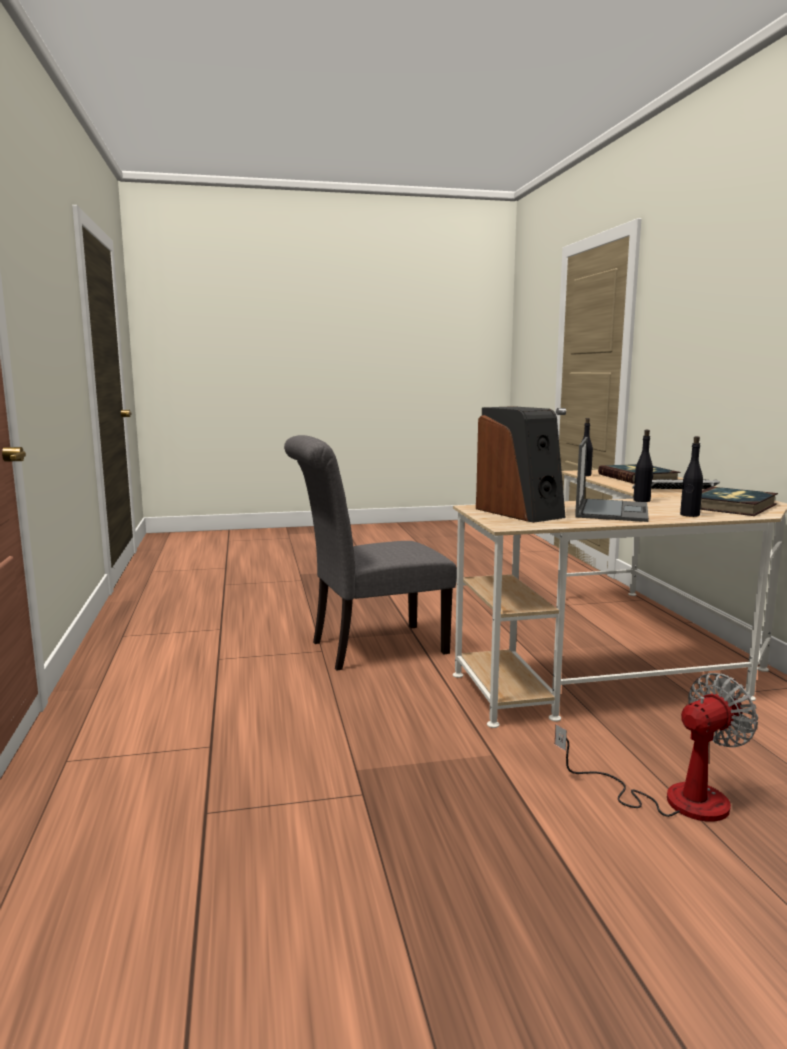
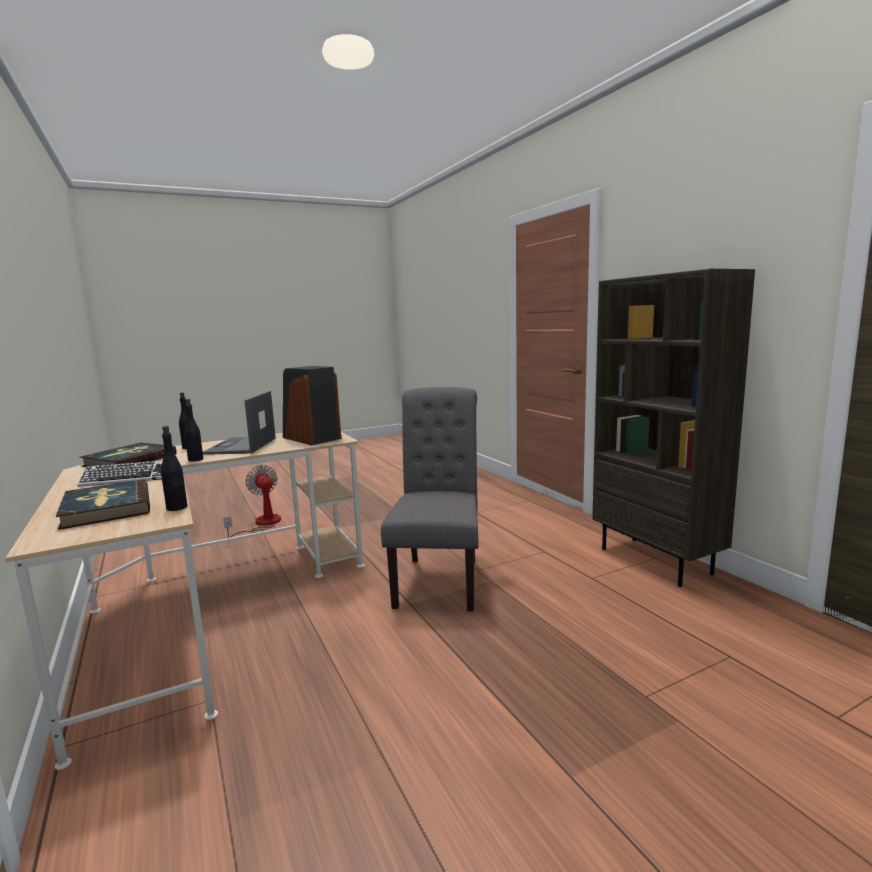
camera: 165 degrees right, 0 degrees up
grey chair [284,435,457,670] -> grey chair turned 45 degrees counterclockwise [381,387,478,611]
fan [555,673,758,822] -> fan turned 105 degrees clockwise [223,465,281,538]
none -> brown bookcase [592,269,755,587]

